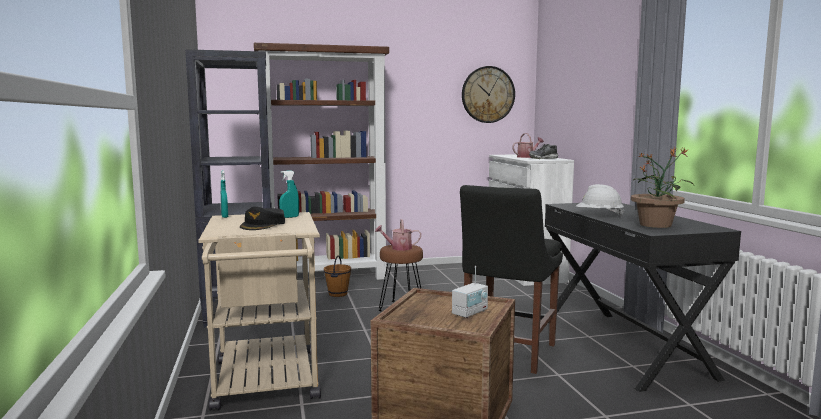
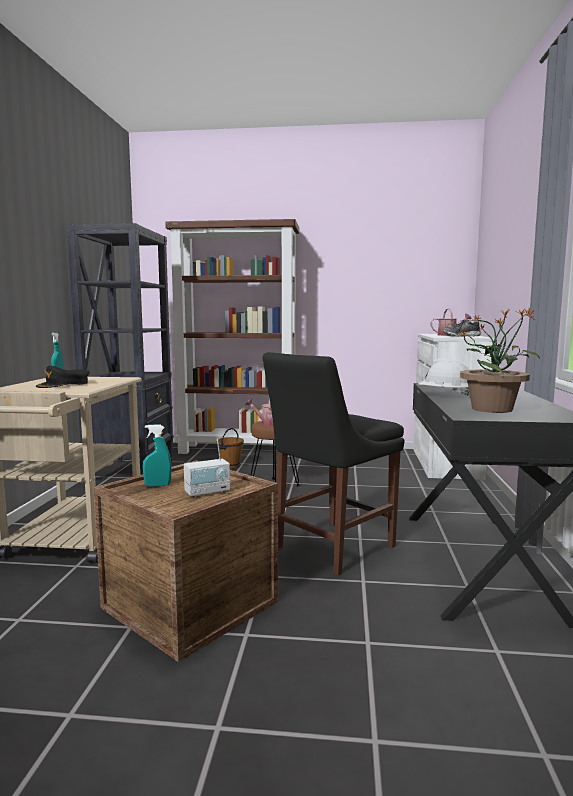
camera: 20 degrees right, 0 degrees up
turquoise spray bottle [279,171,299,218] -> turquoise spray bottle moved to [143,424,171,487]
wall clock [462,66,515,123] -> none

